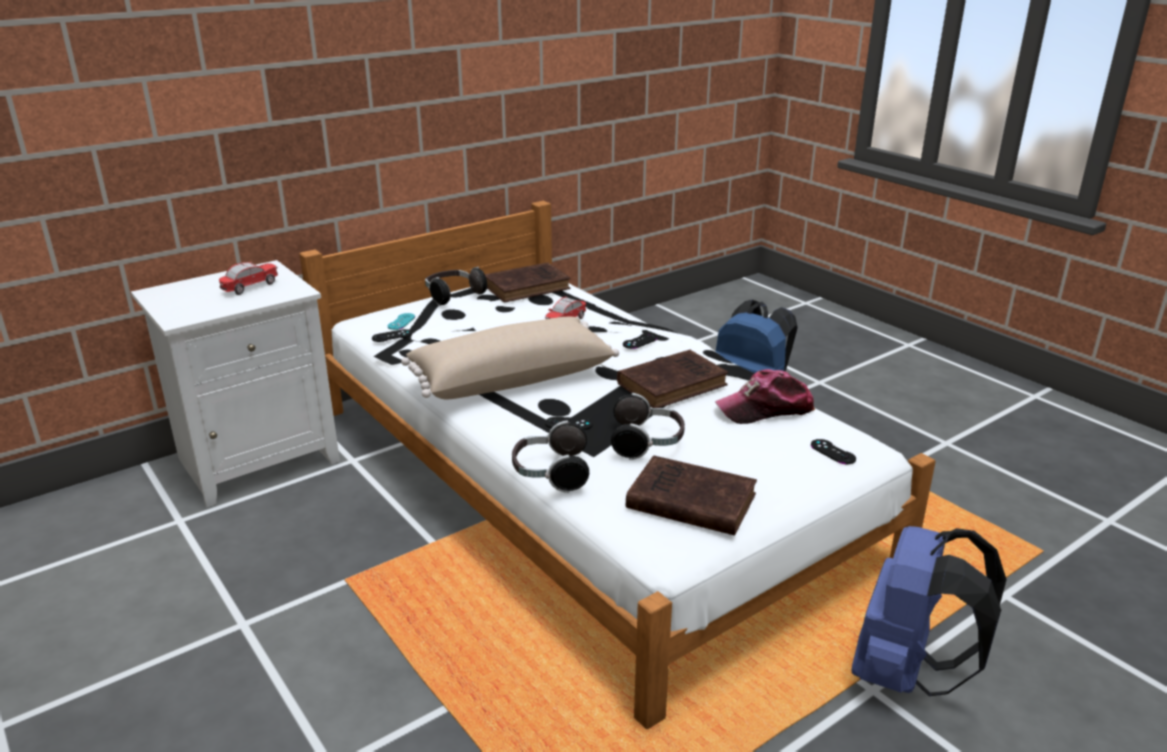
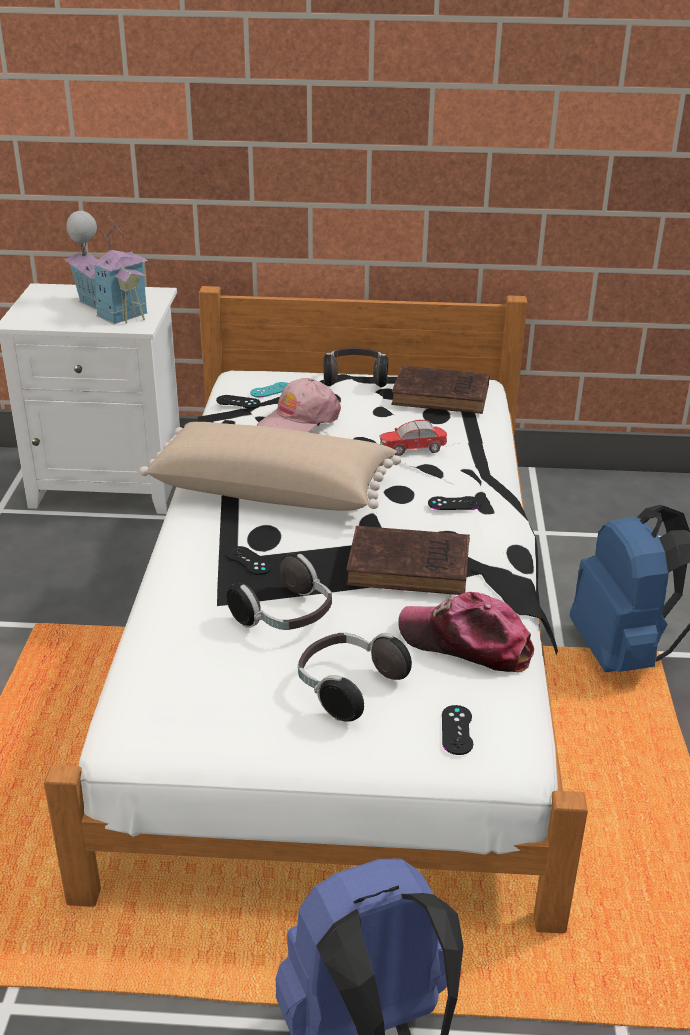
camera: 40 degrees right, 5 degrees up
toy car [219,262,278,295] -> toy house [65,211,148,324]
headphones [512,420,589,493] -> headphones moved to [298,633,412,722]
brown book [626,455,757,536] -> none
none -> pink cap [257,378,341,432]

